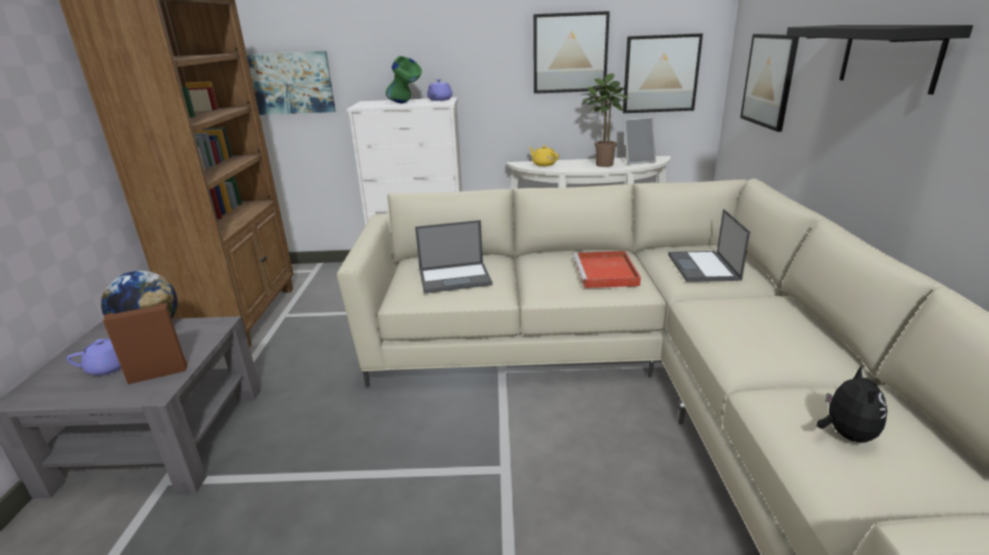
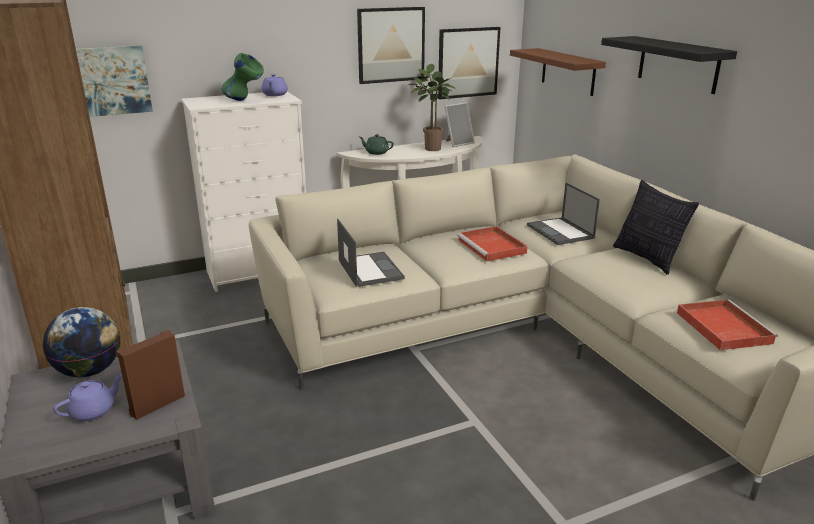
camera: 25 degrees left, 0 degrees up
laptop [415,220,493,293] -> laptop turned 75 degrees counterclockwise [337,219,405,287]
yellow teapot [529,146,559,166] -> green teapot [359,134,394,155]
picture [740,34,799,132] -> brown shelf [510,48,606,96]
plush toy [816,365,887,443] -> red tray [677,299,778,350]
none -> pillow [613,180,699,275]

